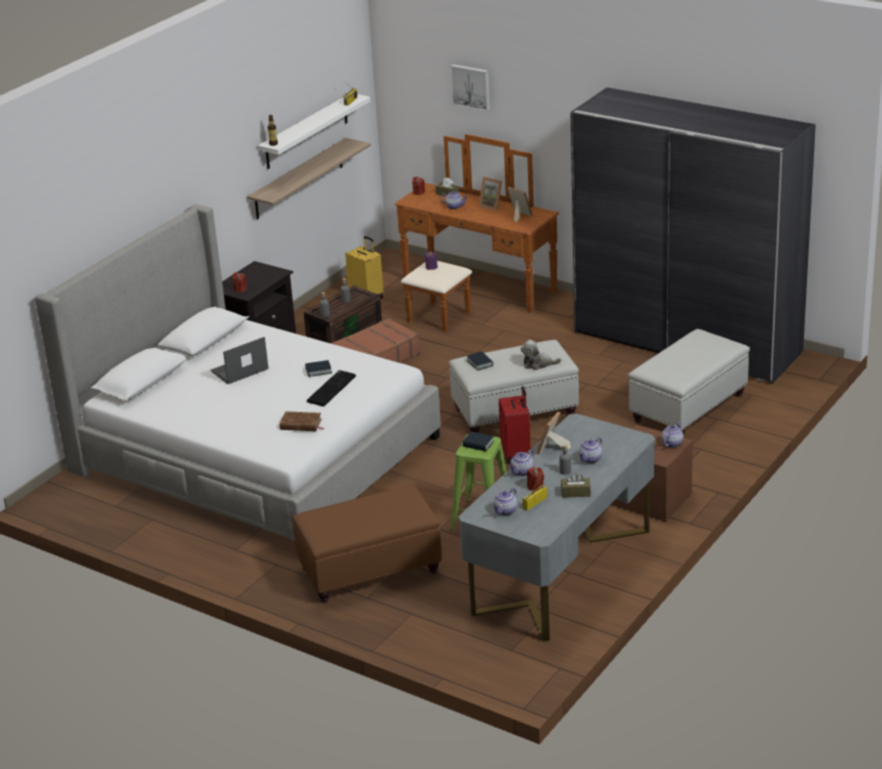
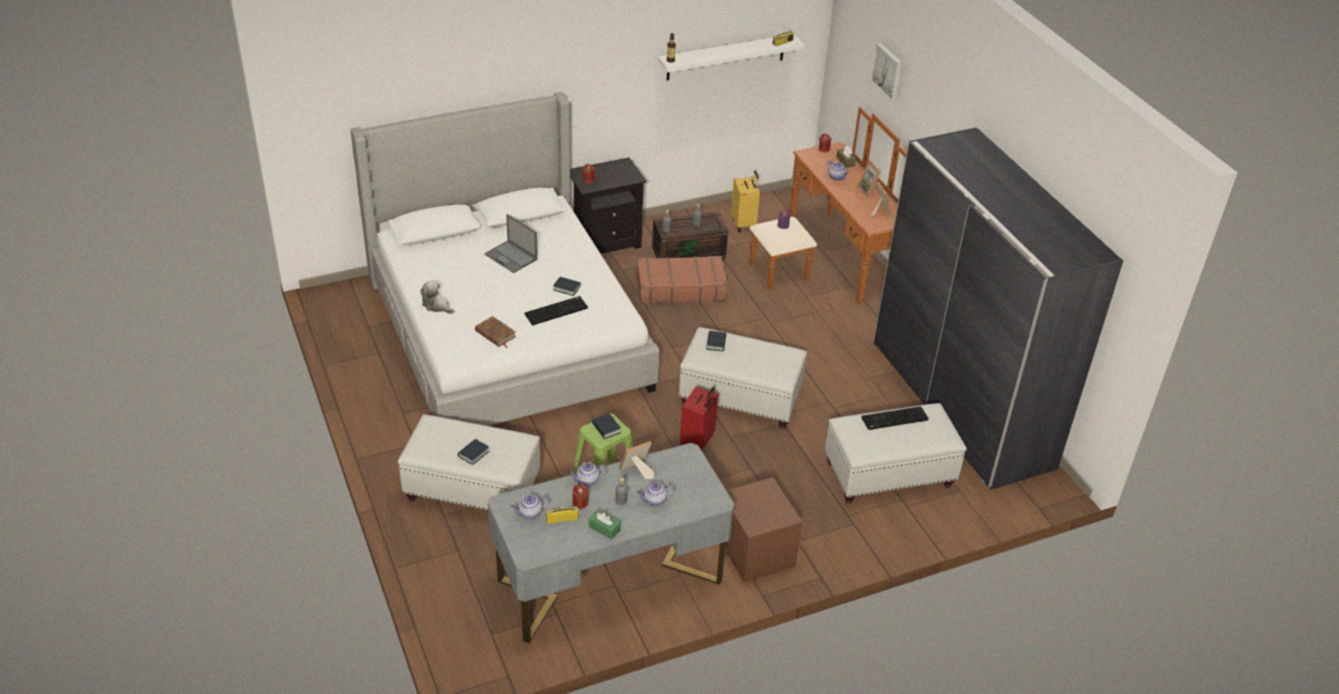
camera: 30 degrees right, 10 degrees up
laptop [211,337,269,384] -> laptop turned 135 degrees counterclockwise [484,214,538,273]
shelf [247,138,371,219] -> none
brown ottoman [292,485,442,603] -> white ottoman [398,414,540,510]
plush toy [521,340,561,370] -> plush toy moved to [420,280,454,314]
brown tissue box [561,473,591,498] -> green tissue box [589,510,621,540]
teapot [661,422,684,448] -> none
none -> book [458,439,490,465]
none -> keyboard [861,406,929,430]

